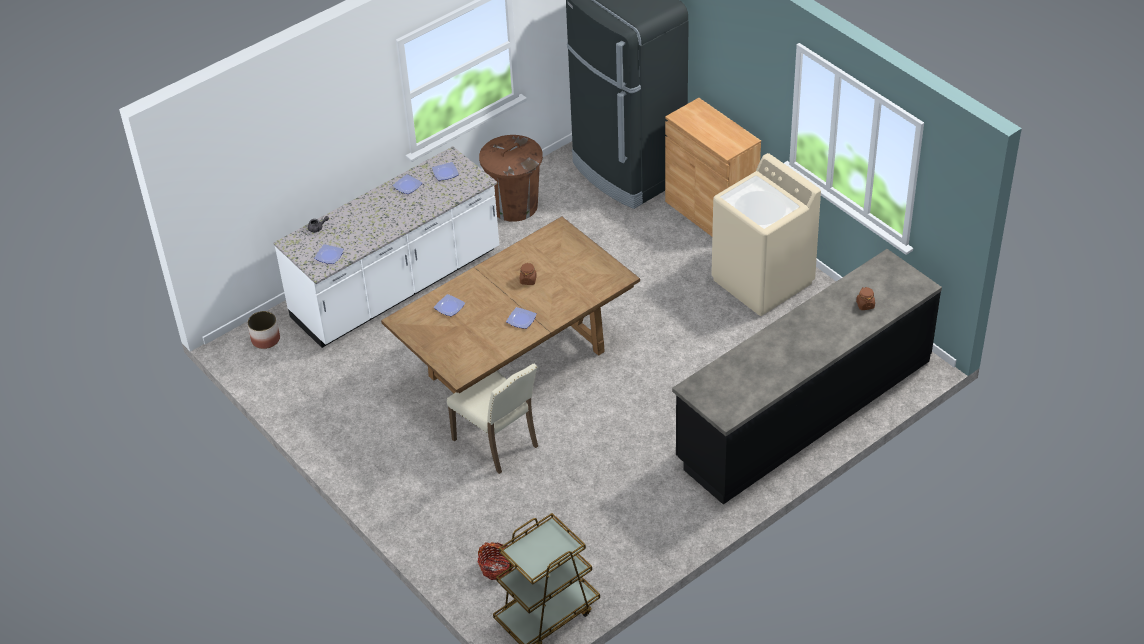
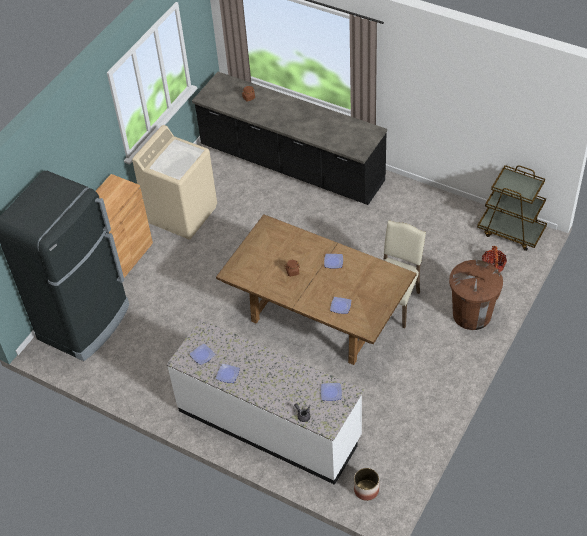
camera: 110 degrees left, 5 degrees up
brown trash can [479,135,543,222] -> brown trash can moved to [449,260,503,330]

